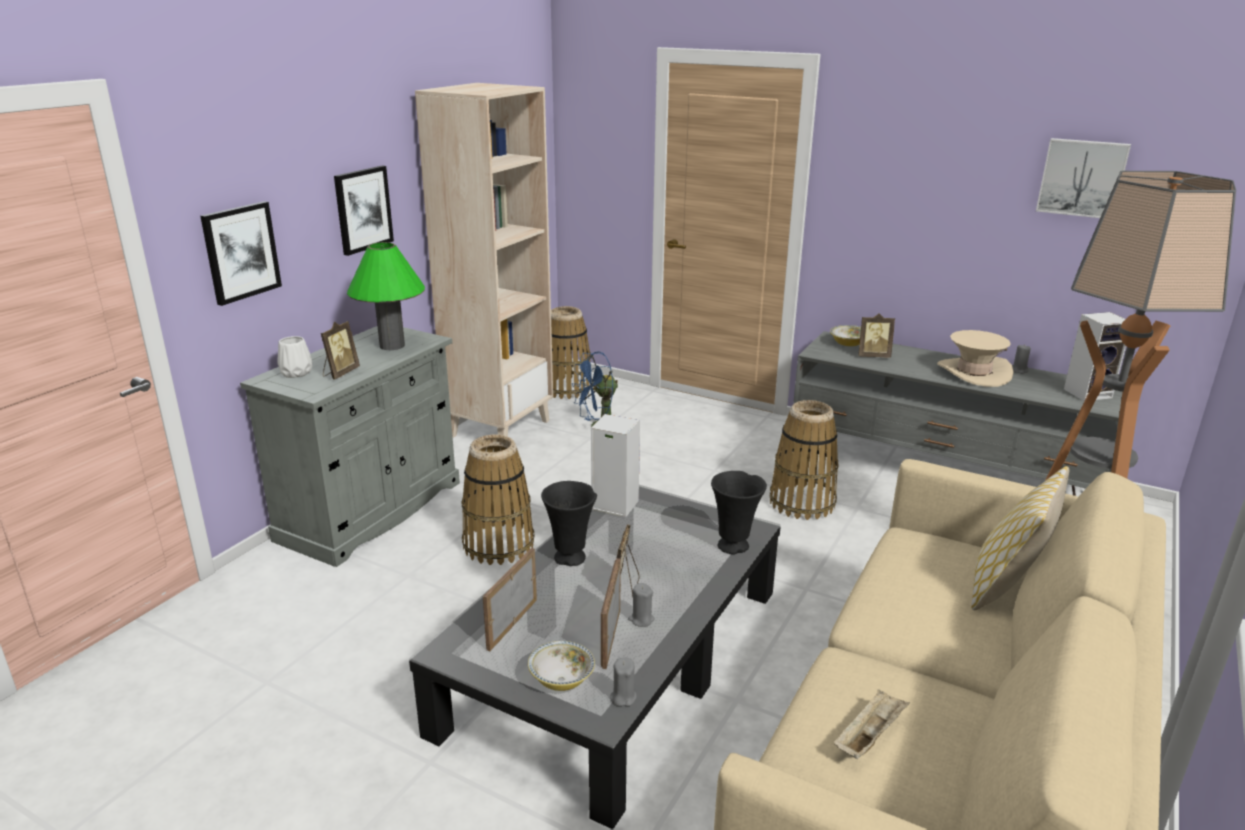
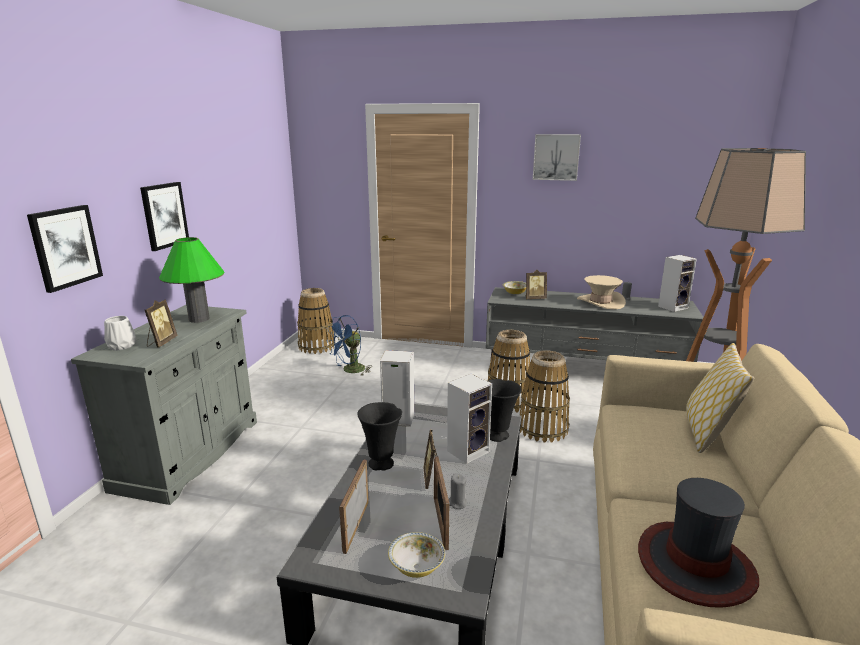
camera: 15 degrees left, 5 degrees down
beige bookcase [415,83,553,451] -> none
basket [462,435,534,565] -> basket moved to [520,350,570,443]
grey candle [610,658,637,706] -> none
beige tray [834,689,910,759] -> hat [638,478,759,608]
picture [1036,138,1131,218] -> picture moved to [533,134,581,181]
none -> speaker [447,374,492,464]

